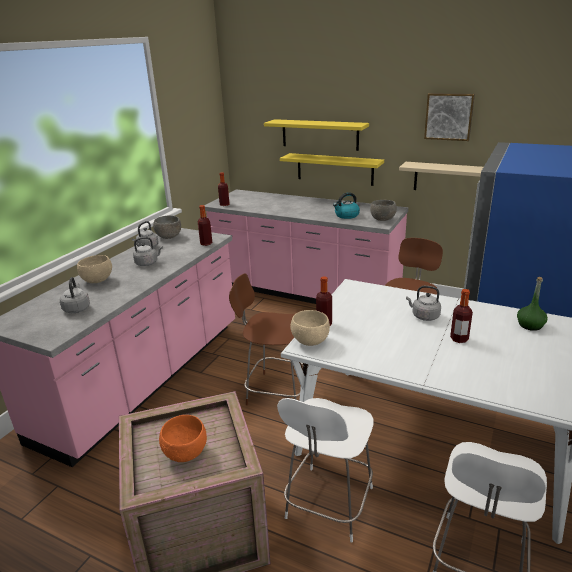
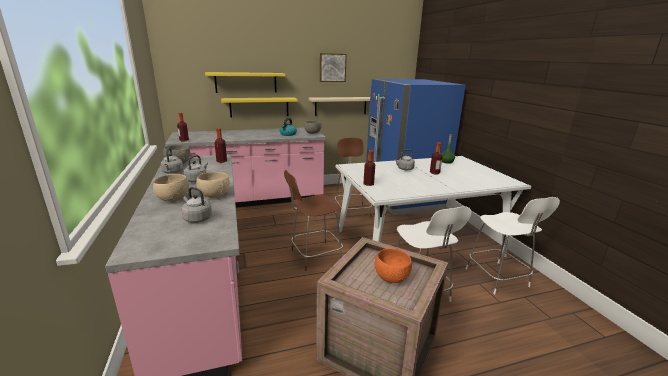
camera: 45 degrees left, 5 degrees down
beige bowl [290,310,330,346] -> beige bowl moved to [196,172,230,198]

